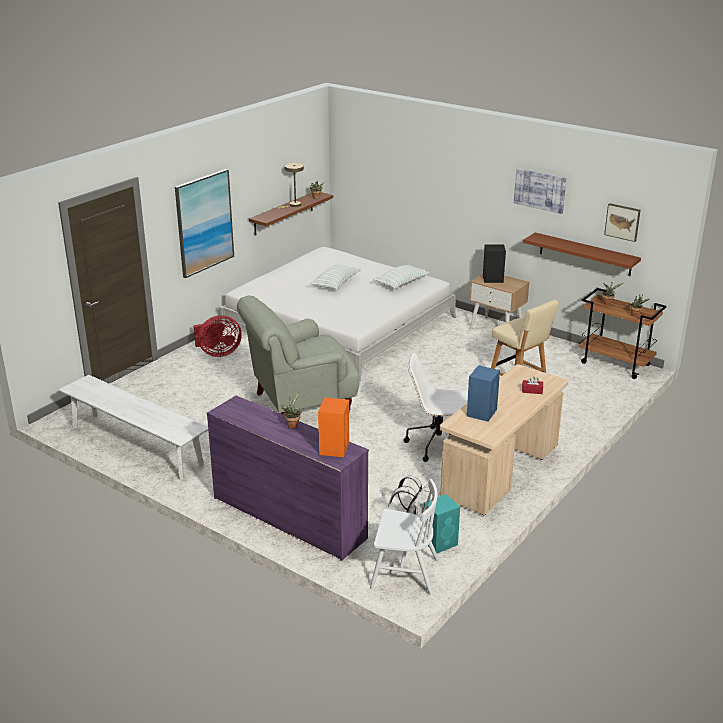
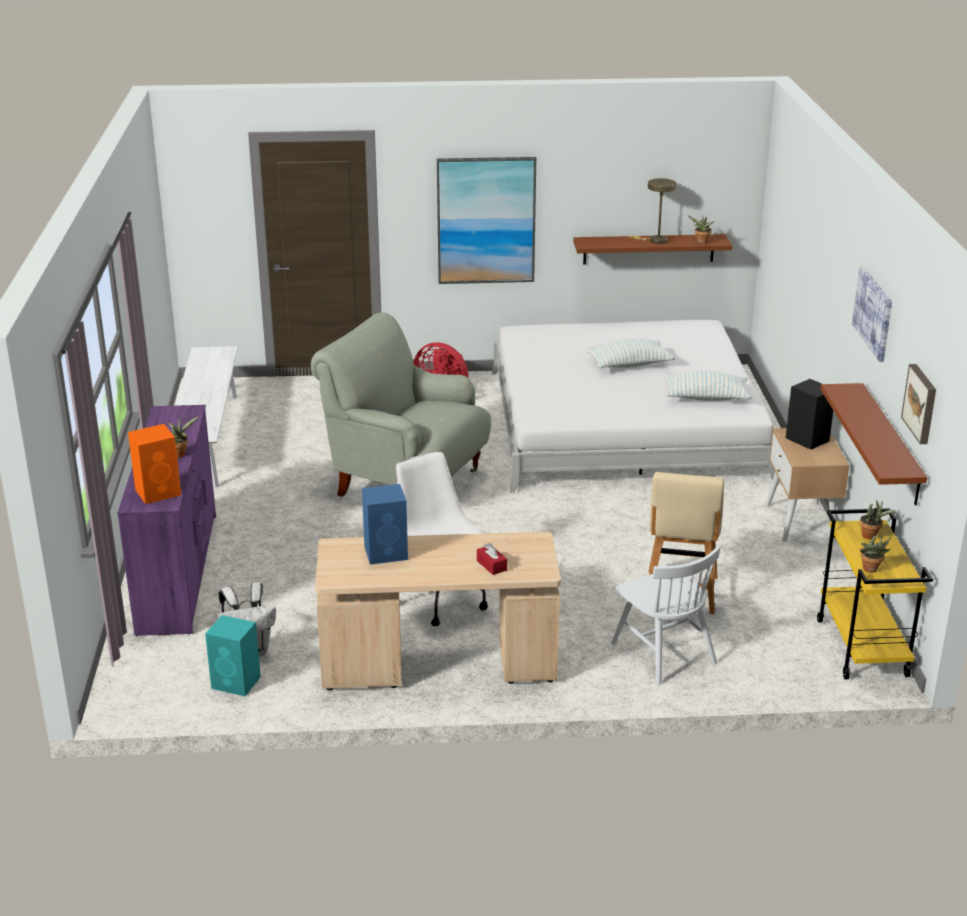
camera: 50 degrees right, 0 degrees up
white chair [370,479,439,595] -> white chair moved to [611,546,720,685]
brown cart [579,288,667,379] -> yellow cart [817,508,933,679]

